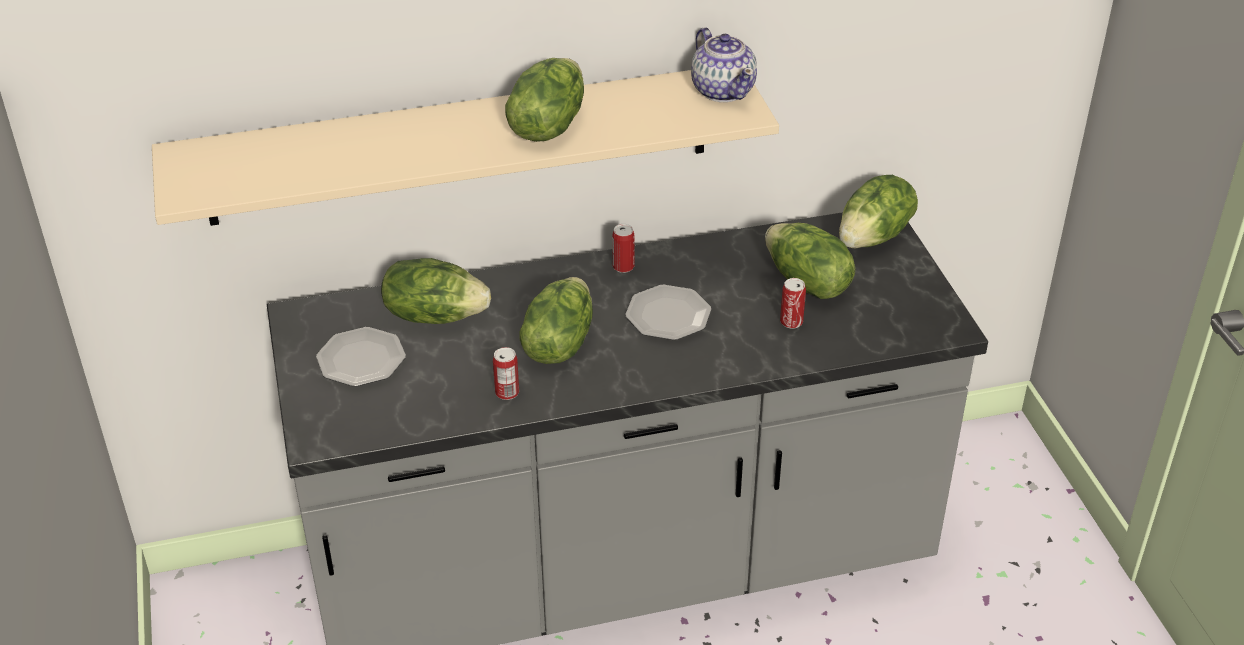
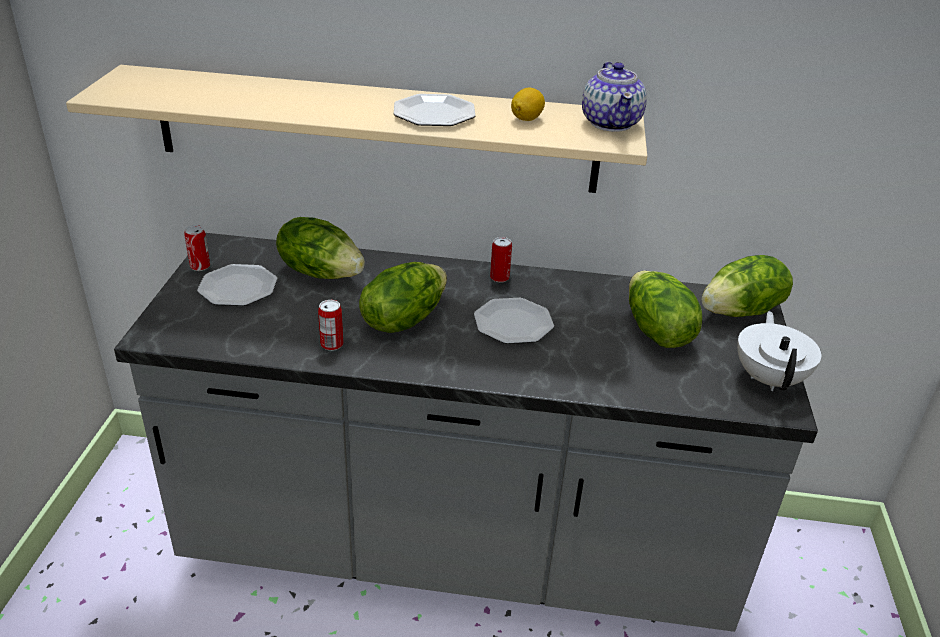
camera: 20 degrees right, 5 degrees down
lettuce [505,58,584,142] -> plate [394,94,476,126]
can [780,278,806,329] -> can moved to [184,225,210,271]
none -> lemon [511,88,545,121]
none -> white teapot [737,311,821,391]

